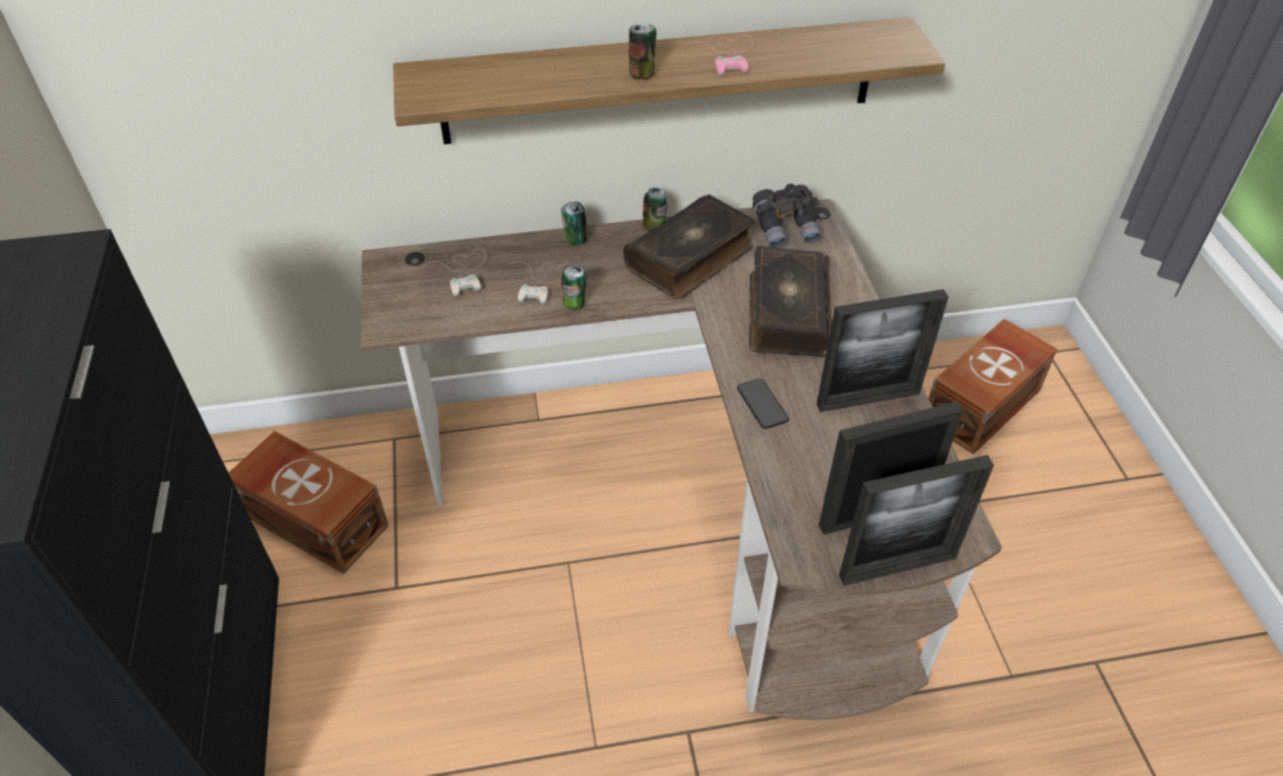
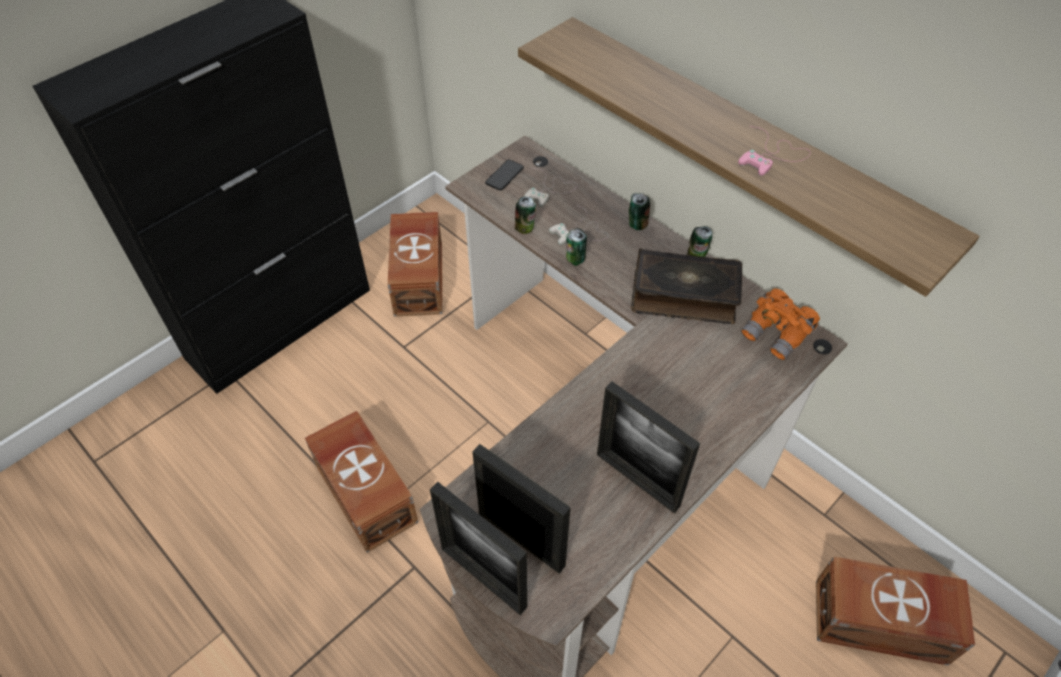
camera: 55 degrees right, 5 degrees up
can [629,24,656,79] -> can moved to [515,196,536,234]
phone [737,379,789,429] -> phone moved to [485,160,524,191]
book [749,246,832,357] -> none
grey binoculars [752,184,821,248] -> orange binoculars [741,288,820,360]
none -> brown storage box [305,411,418,553]

